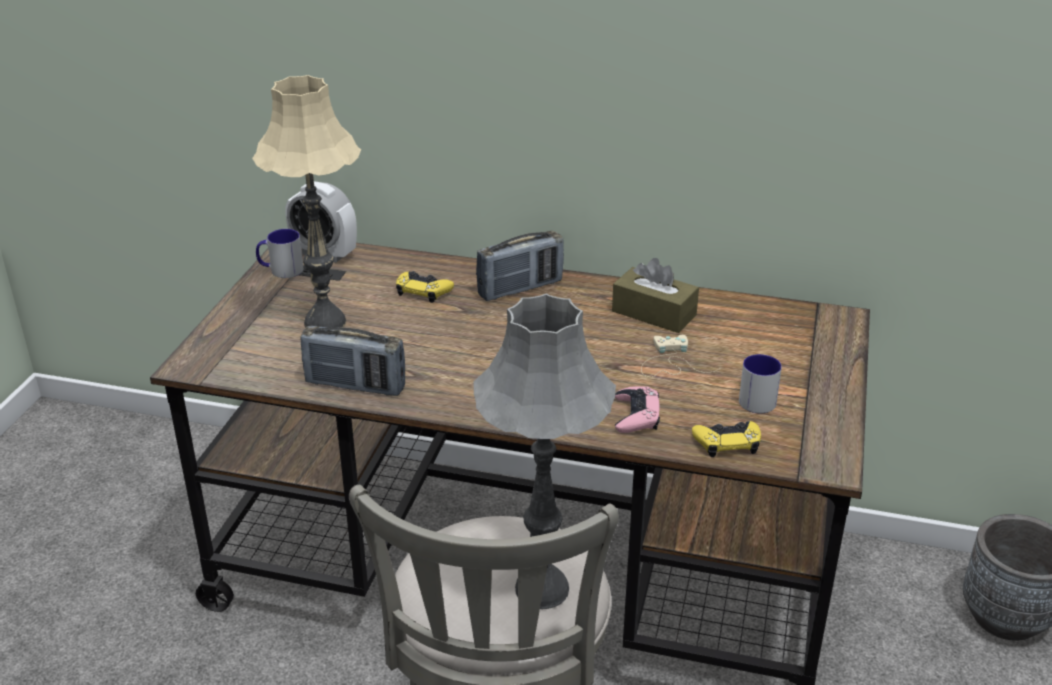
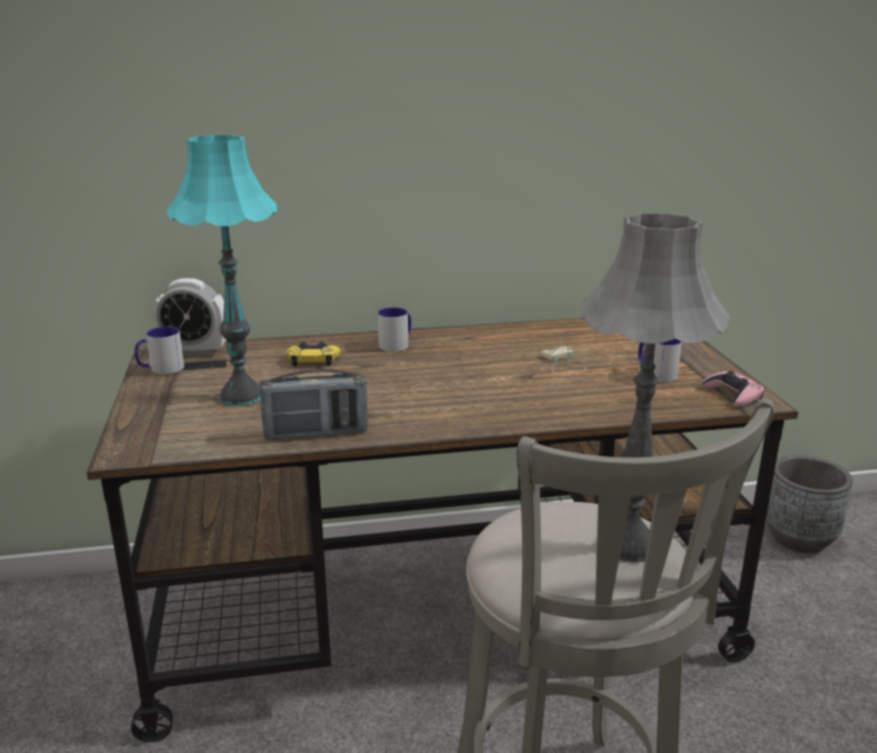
camera: 25 degrees left, 10 degrees down
beige table lamp [252,75,361,328] -> turquoise table lamp [167,135,277,406]
radio [476,231,564,301] -> mug [378,307,411,352]
brown tissue box [612,258,699,333] -> none
pink game controller [615,386,660,433] -> pink game controller moved to [702,370,765,407]
yellow game controller [692,421,761,457] -> none

